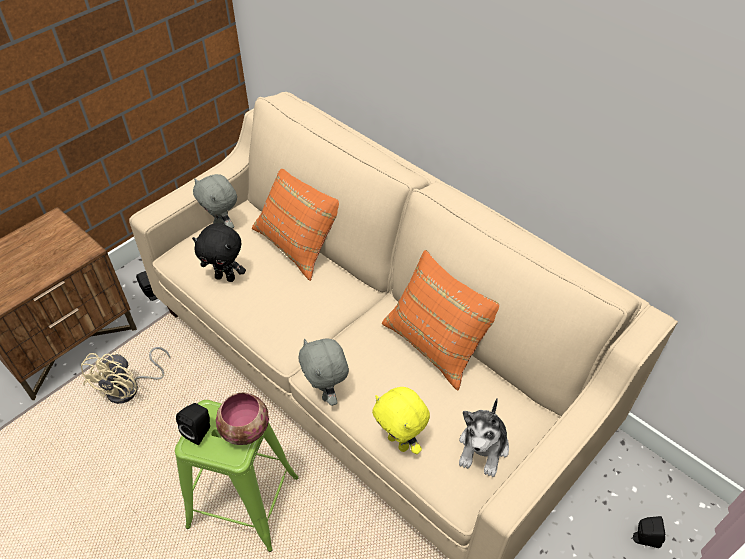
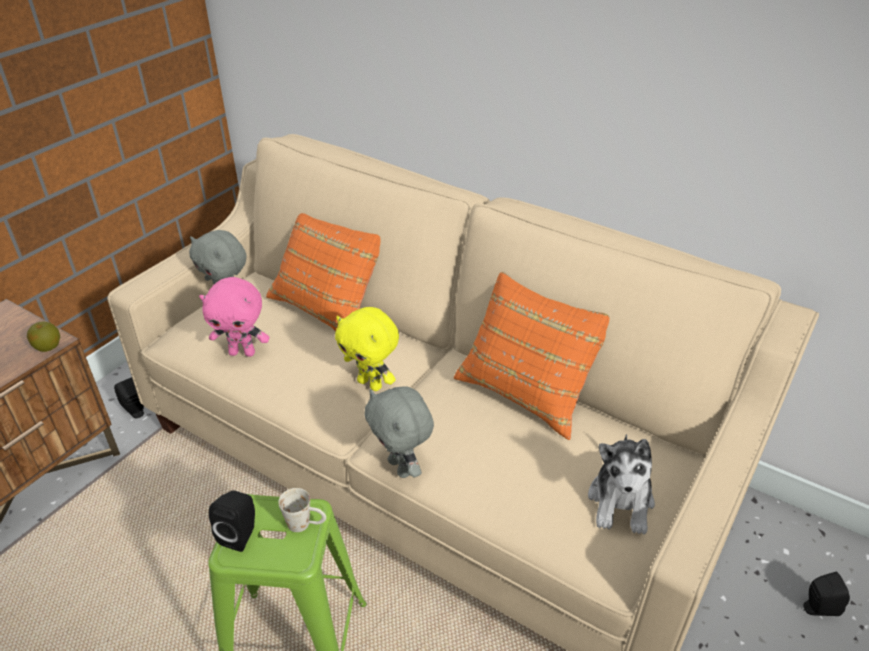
camera: 10 degrees left, 10 degrees down
beige fan [81,347,170,404] -> none
black plush toy [192,223,246,282] -> pink plush toy [199,277,270,357]
bowl [216,392,269,445] -> white mug [278,488,326,532]
yellow plush toy [372,387,430,454] -> yellow plush toy moved to [335,307,399,391]
none -> apple [27,322,60,352]

